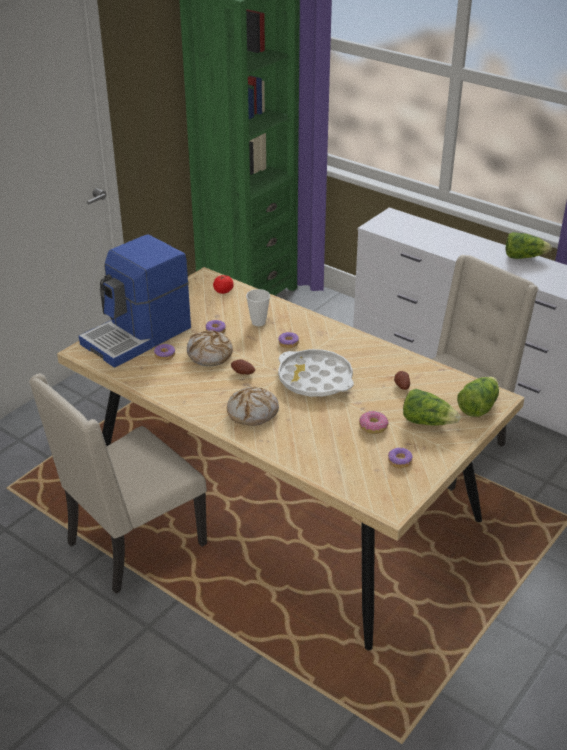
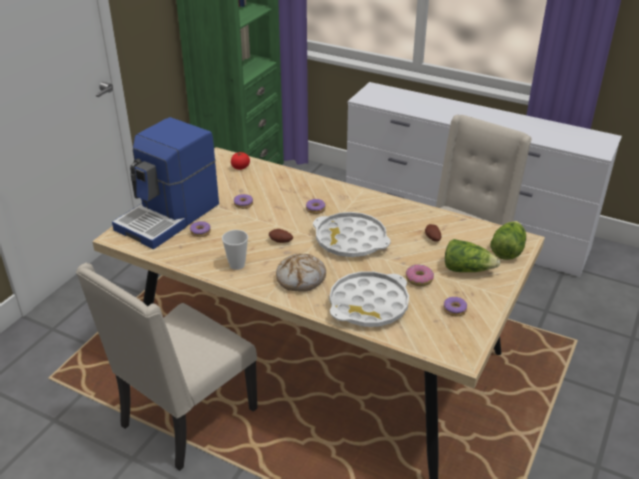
camera: 10 degrees left, 0 degrees up
bread [187,330,233,366] -> none
cup [246,289,270,326] -> cup moved to [222,230,248,270]
lettuce [506,232,552,259] -> none
none -> white tray [329,271,409,327]

